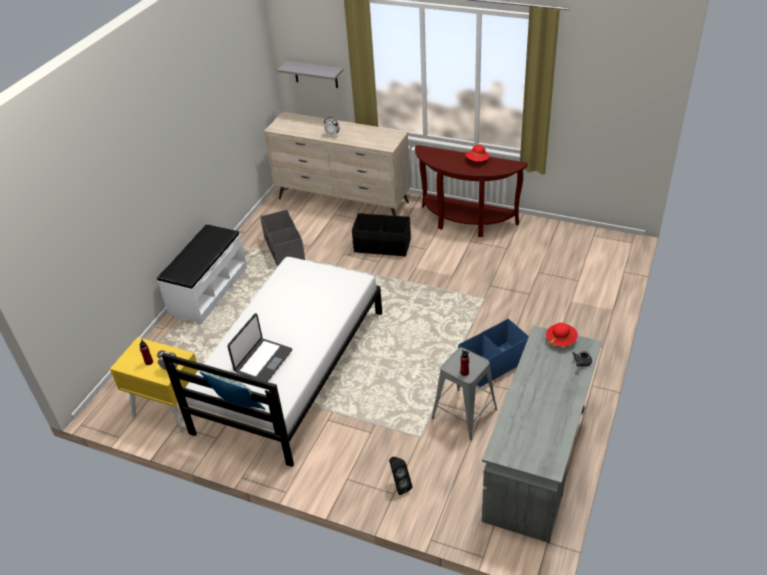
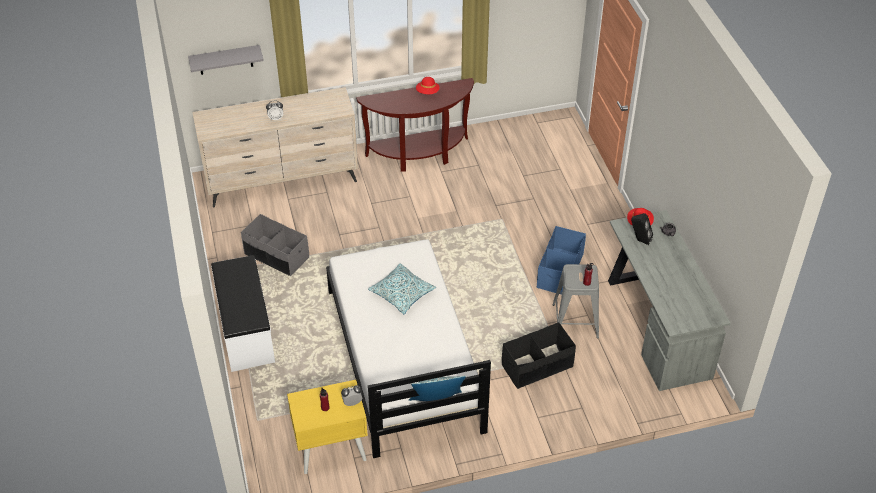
camera: 40 degrees left, 5 degrees up
laptop [227,313,292,382] -> none
black storage box [352,213,411,257] -> black storage box moved to [502,322,576,389]
black speaker [389,457,412,495] -> black speaker moved to [631,213,653,245]
none -> pillow [368,264,436,314]

